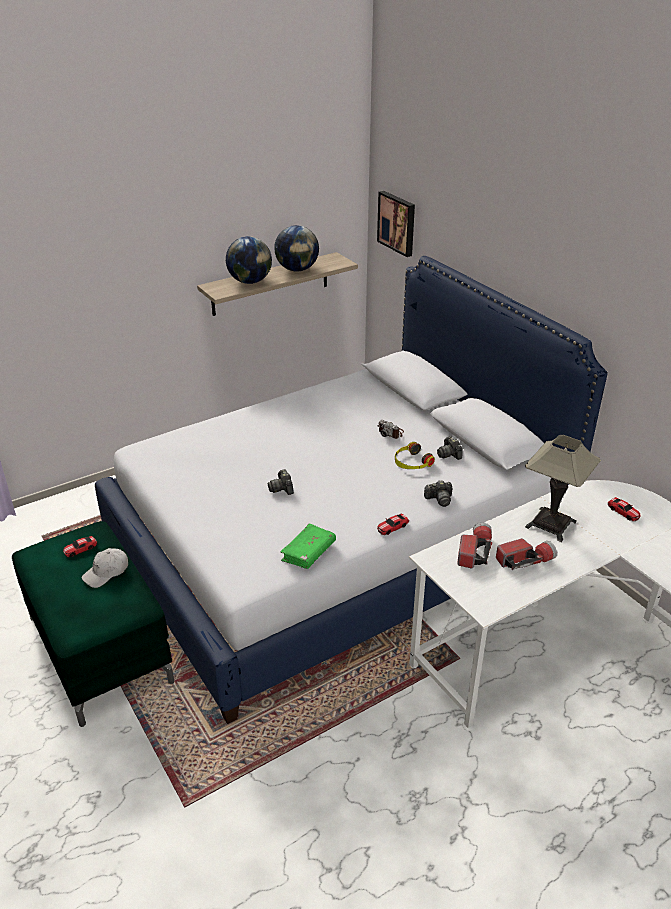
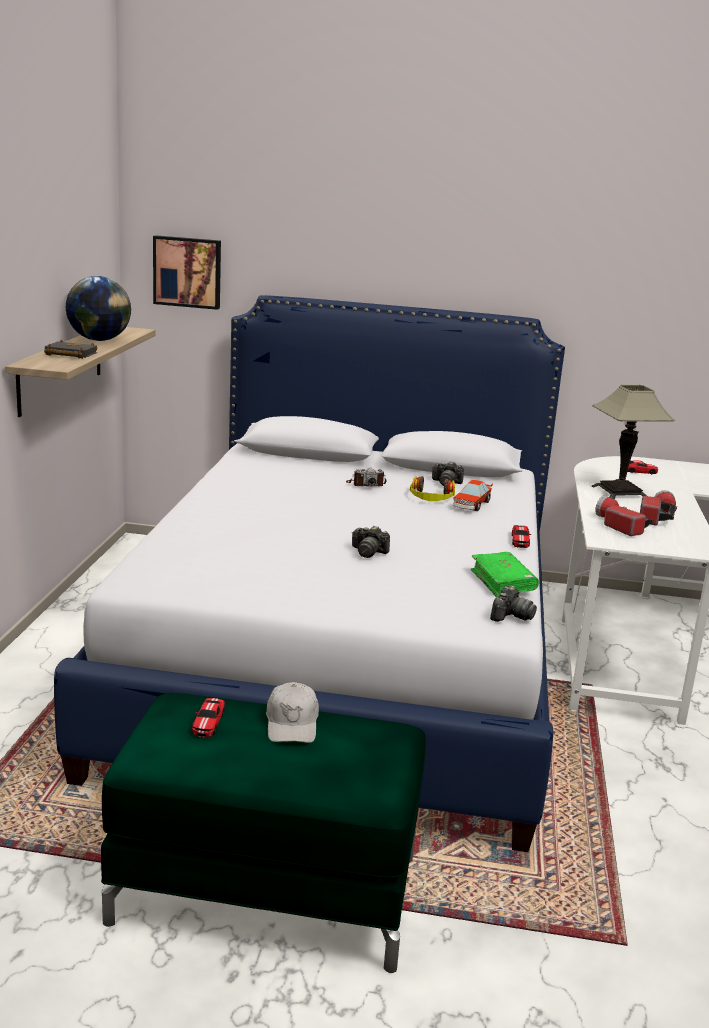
camera: 50 degrees left, 15 degrees down
globe [226,236,272,284] -> black book [44,340,97,359]
camera [424,480,453,507] -> camera moved to [490,585,537,622]
none -> toy car [453,479,493,511]

